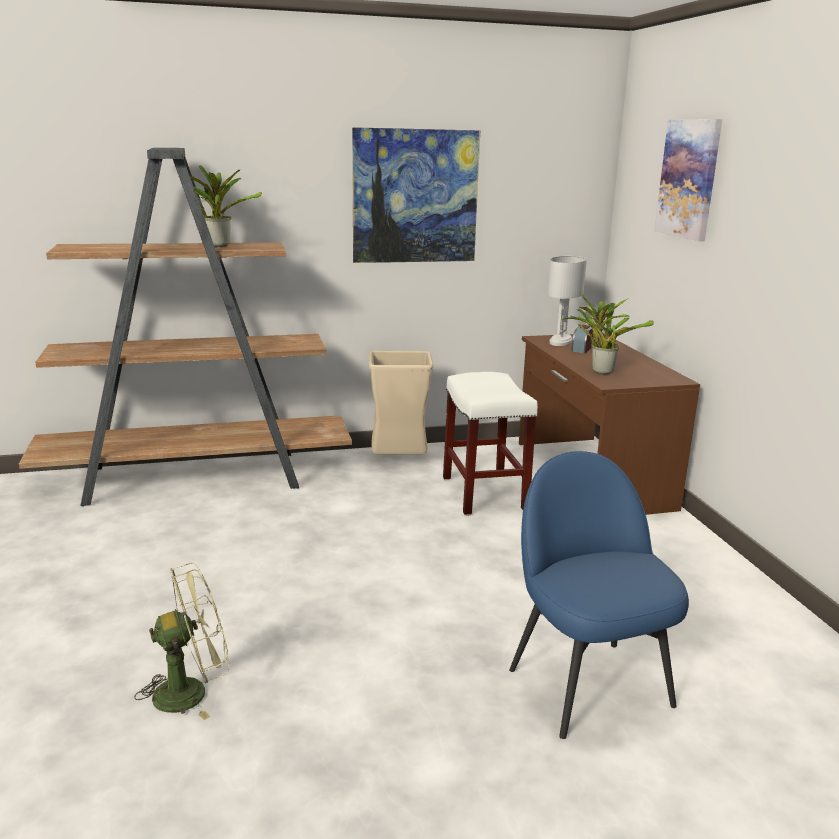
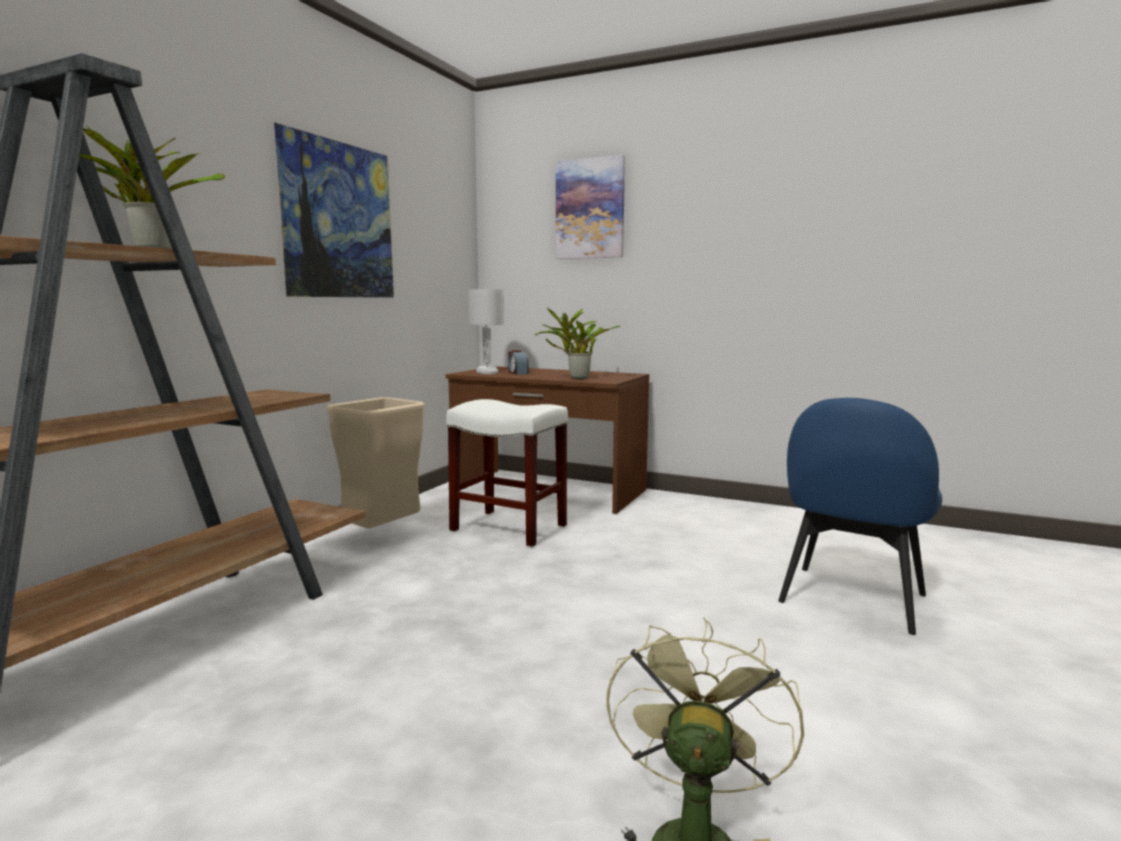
camera: 50 degrees left, 10 degrees down
blue chair [509,451,689,739] -> blue chair turned 75 degrees counterclockwise [778,398,942,635]

